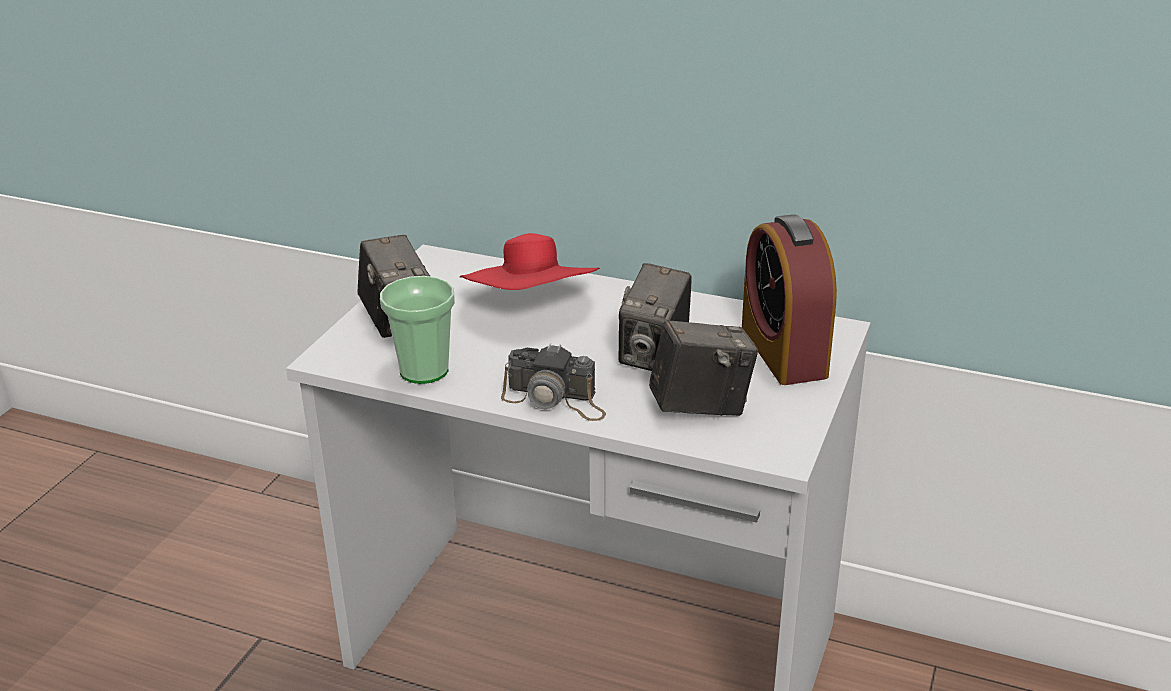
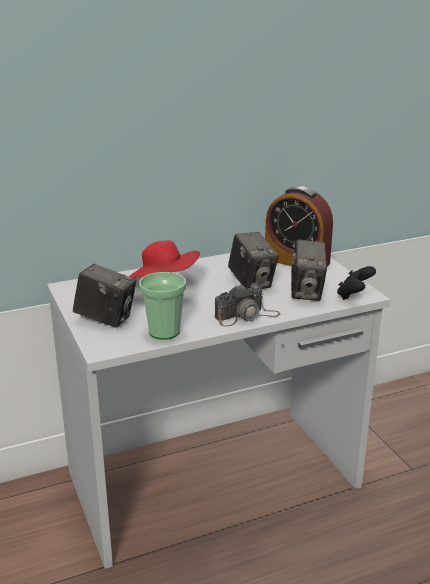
camera: 45 degrees left, 5 degrees down
camera [649,320,758,416] -> camera turned 150 degrees clockwise [291,240,327,301]
none -> black game controller [337,266,376,300]

